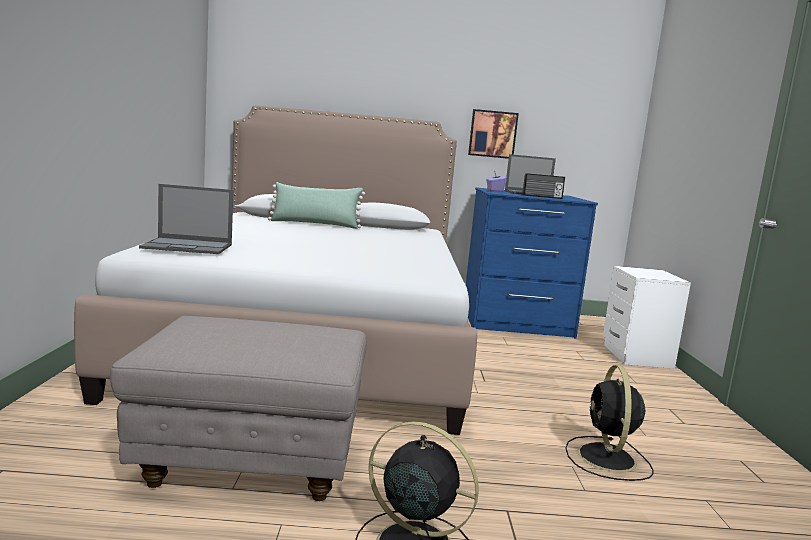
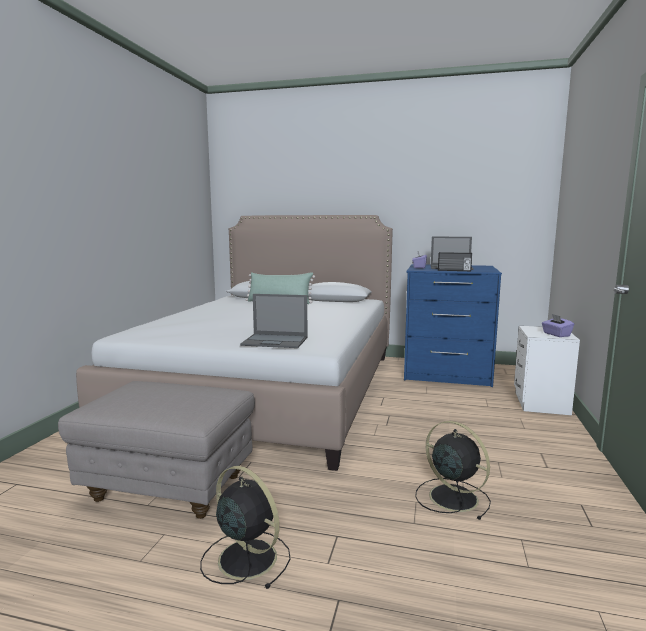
camera: 15 degrees right, 0 degrees up
laptop [139,184,233,254] -> laptop moved to [240,294,308,348]
picture [468,109,519,159] -> none
black fan [565,365,653,481] -> black fan turned 120 degrees clockwise [415,421,491,520]
none -> purple tissue box [542,314,574,337]

